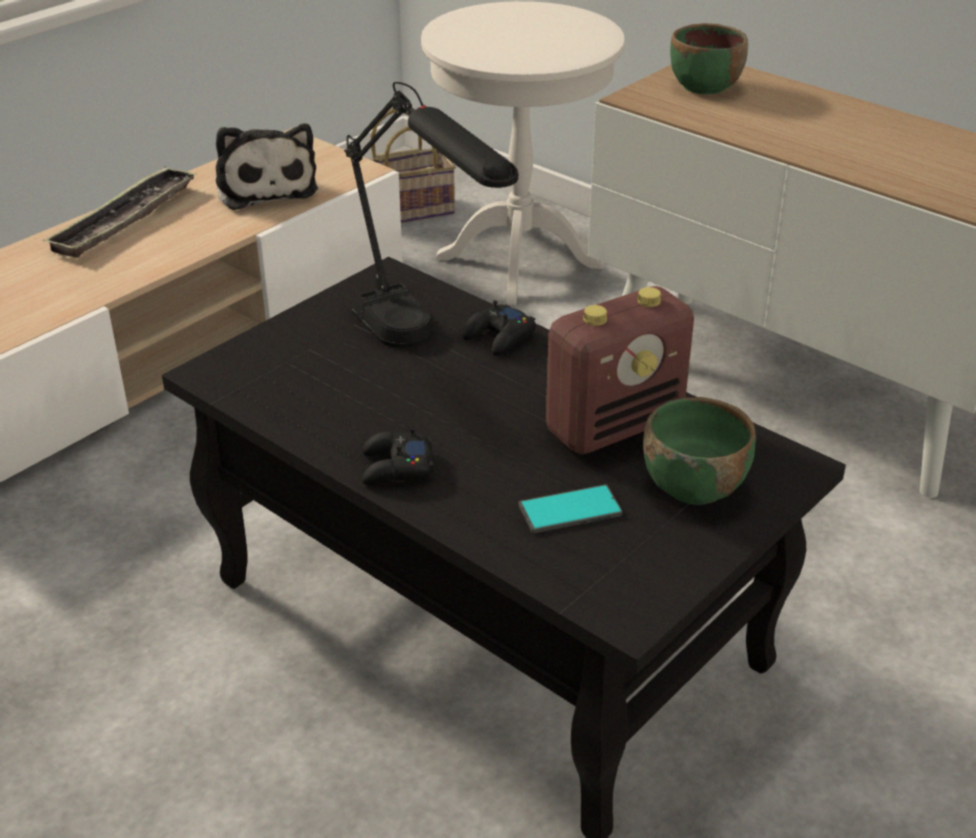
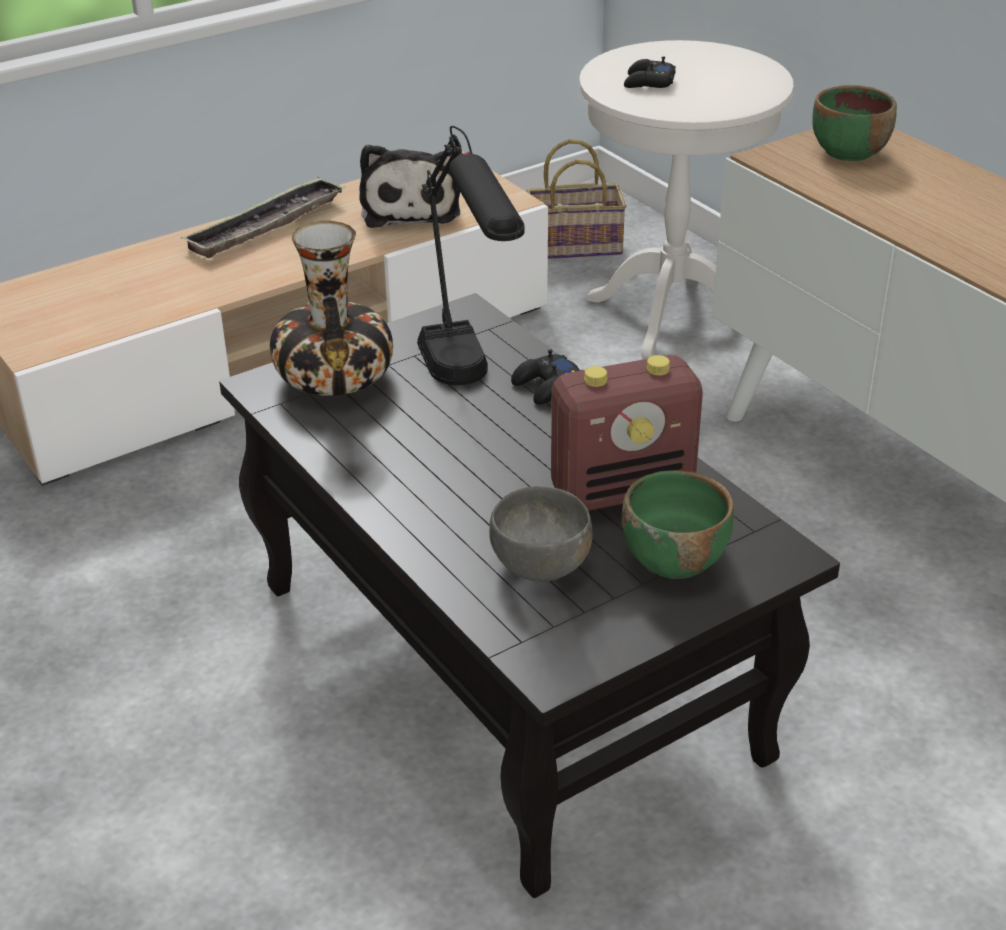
camera: 15 degrees right, 0 degrees up
black game controller [362,427,433,485] -> black game controller moved to [624,57,676,88]
phone [518,484,623,533] -> grey bowl [489,486,592,582]
none -> vase [270,221,393,396]

